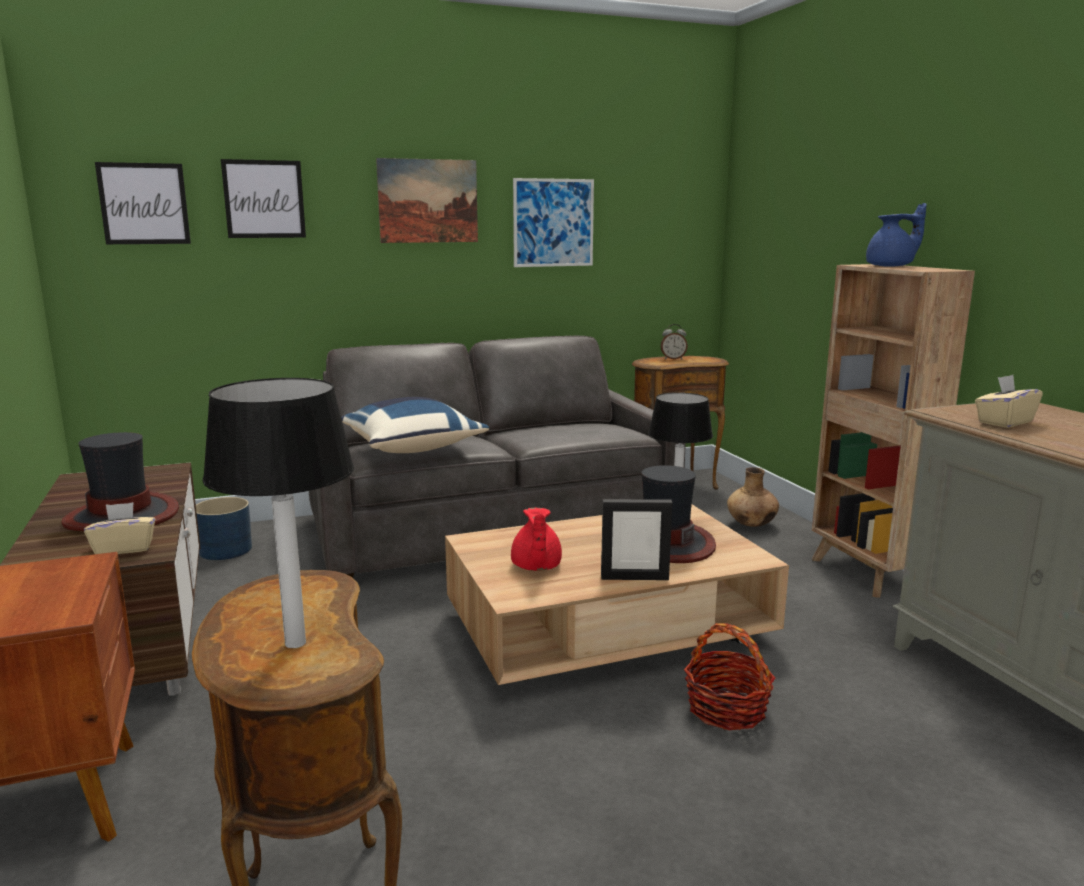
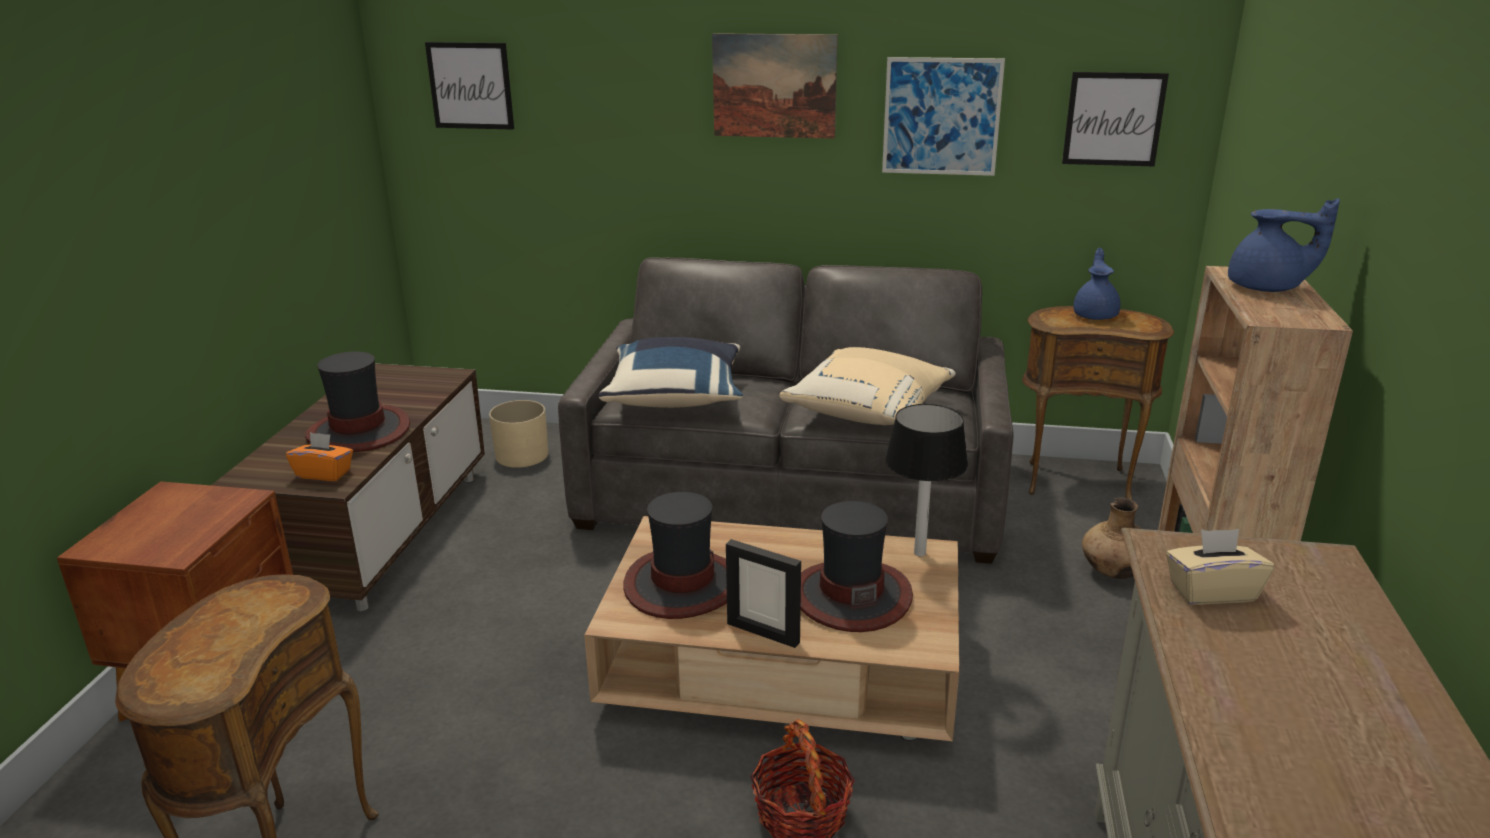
camera: 30 degrees right, 10 degrees up
beige tissue box [84,502,156,554] -> orange tissue box [286,432,353,481]
blue planter [196,497,252,560] -> beige planter [489,400,548,468]
table lamp [203,378,354,648] -> none
picture [221,159,306,238] -> picture moved to [1062,72,1169,166]
red teapot [511,508,562,571] -> hat [623,492,727,619]
alarm clock [661,324,688,359] -> blue teapot [1073,248,1120,320]
none -> beige pillow [779,347,956,425]

